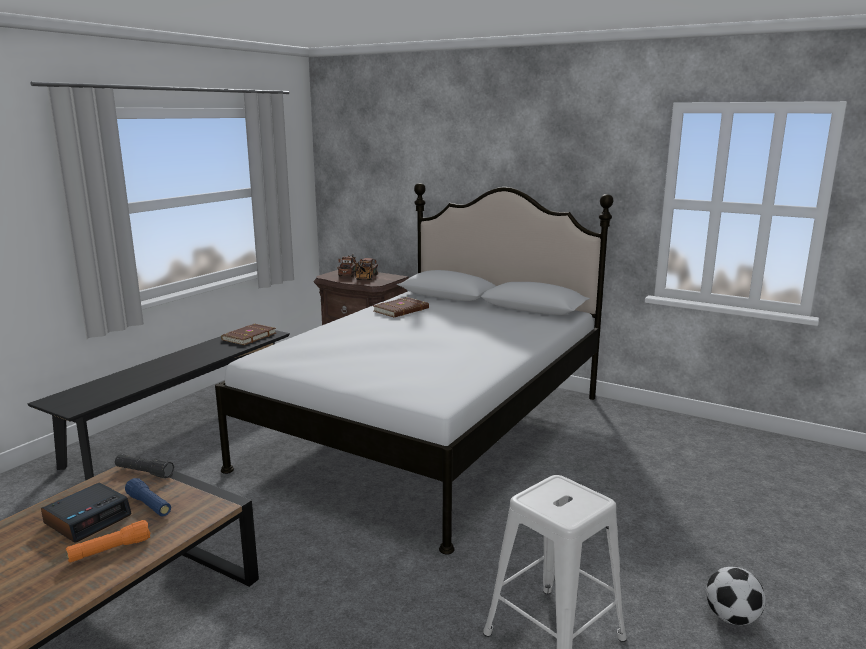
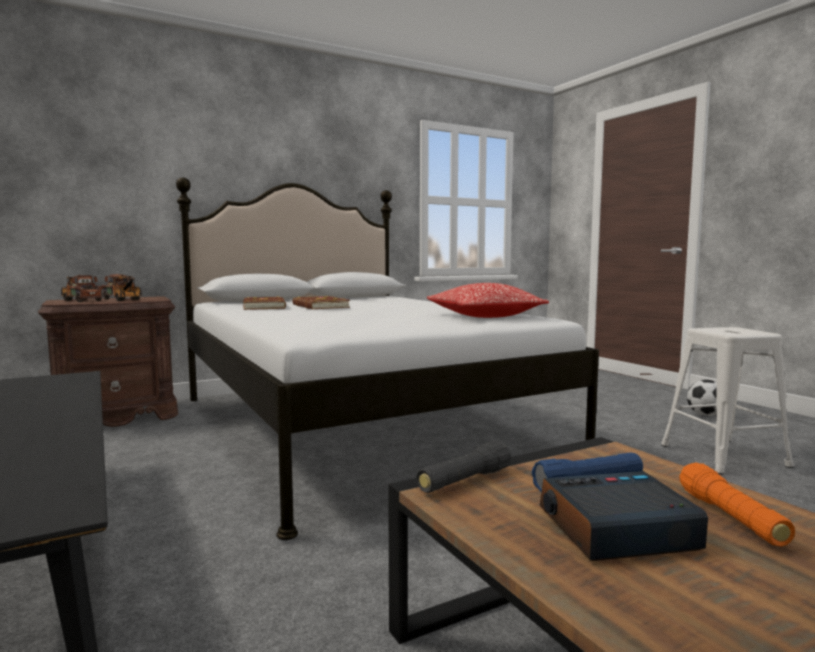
camera: 60 degrees left, 10 degrees down
alarm clock [41,483,132,543] -> alarm clock turned 75 degrees counterclockwise [540,471,708,561]
brown book [221,324,276,345] -> brown book moved to [293,296,350,309]
none -> pillow [427,283,549,318]

